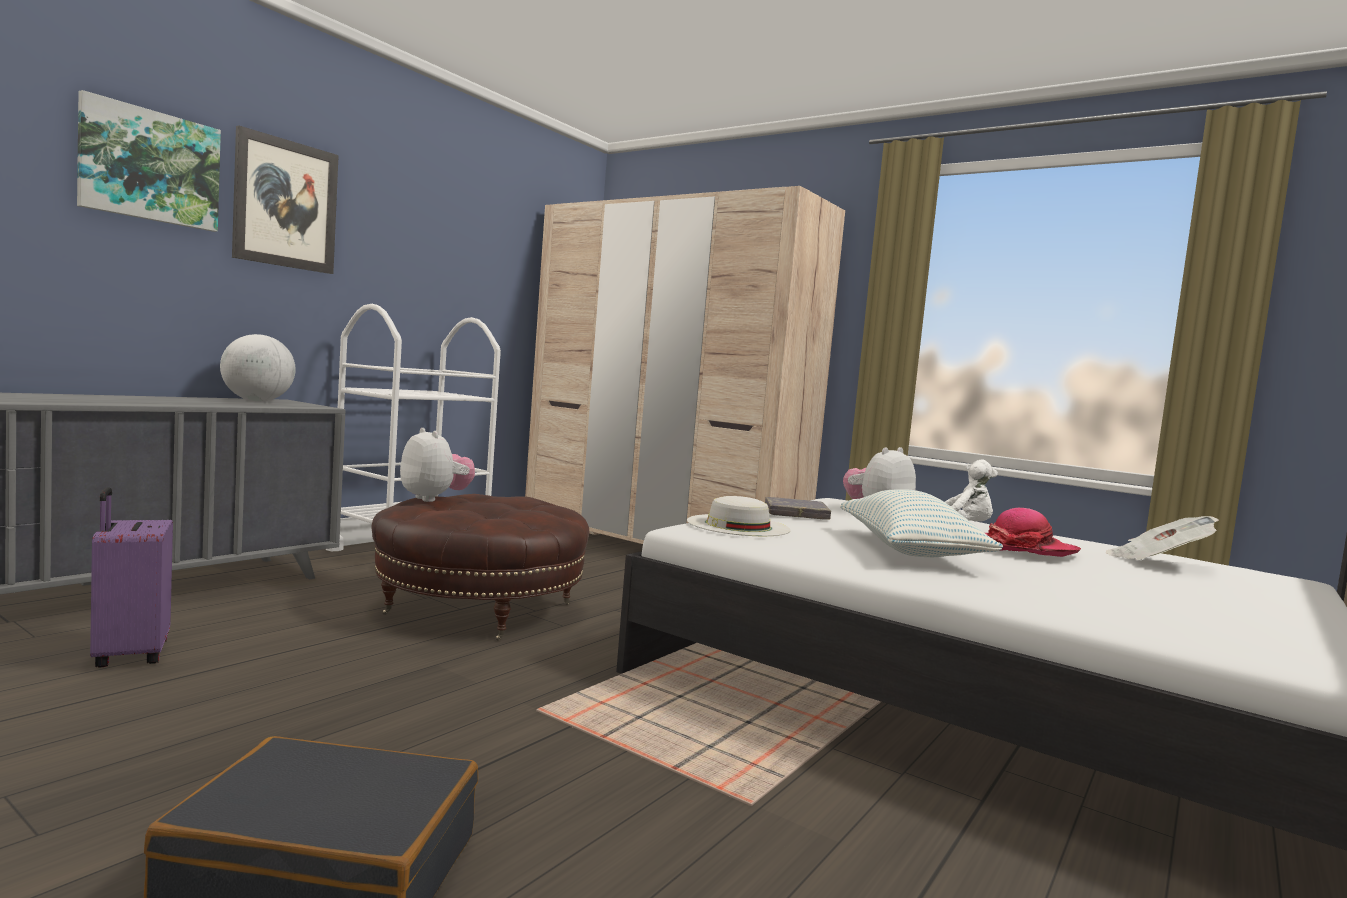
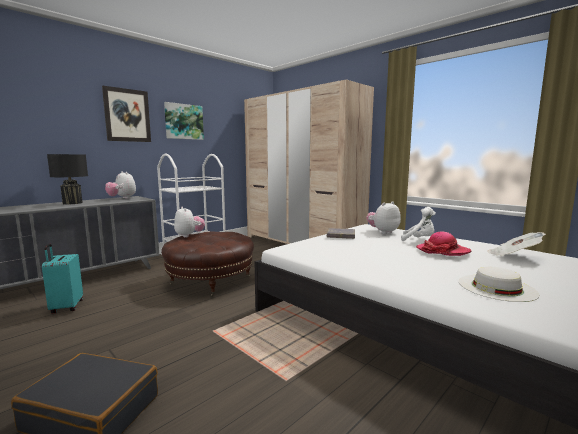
camera: 10 degrees right, 5 degrees up
picture [77,90,221,232] -> picture moved to [164,102,204,140]
purple suitcase [90,487,173,668] -> turquoise suitcase [42,244,83,313]
globe [220,334,296,401] -> plush toy [105,171,136,199]
white hat [687,496,791,536] -> white hat moved to [459,267,540,302]
pillow [840,489,1003,557] -> none
none -> black table lamp [47,154,88,205]

